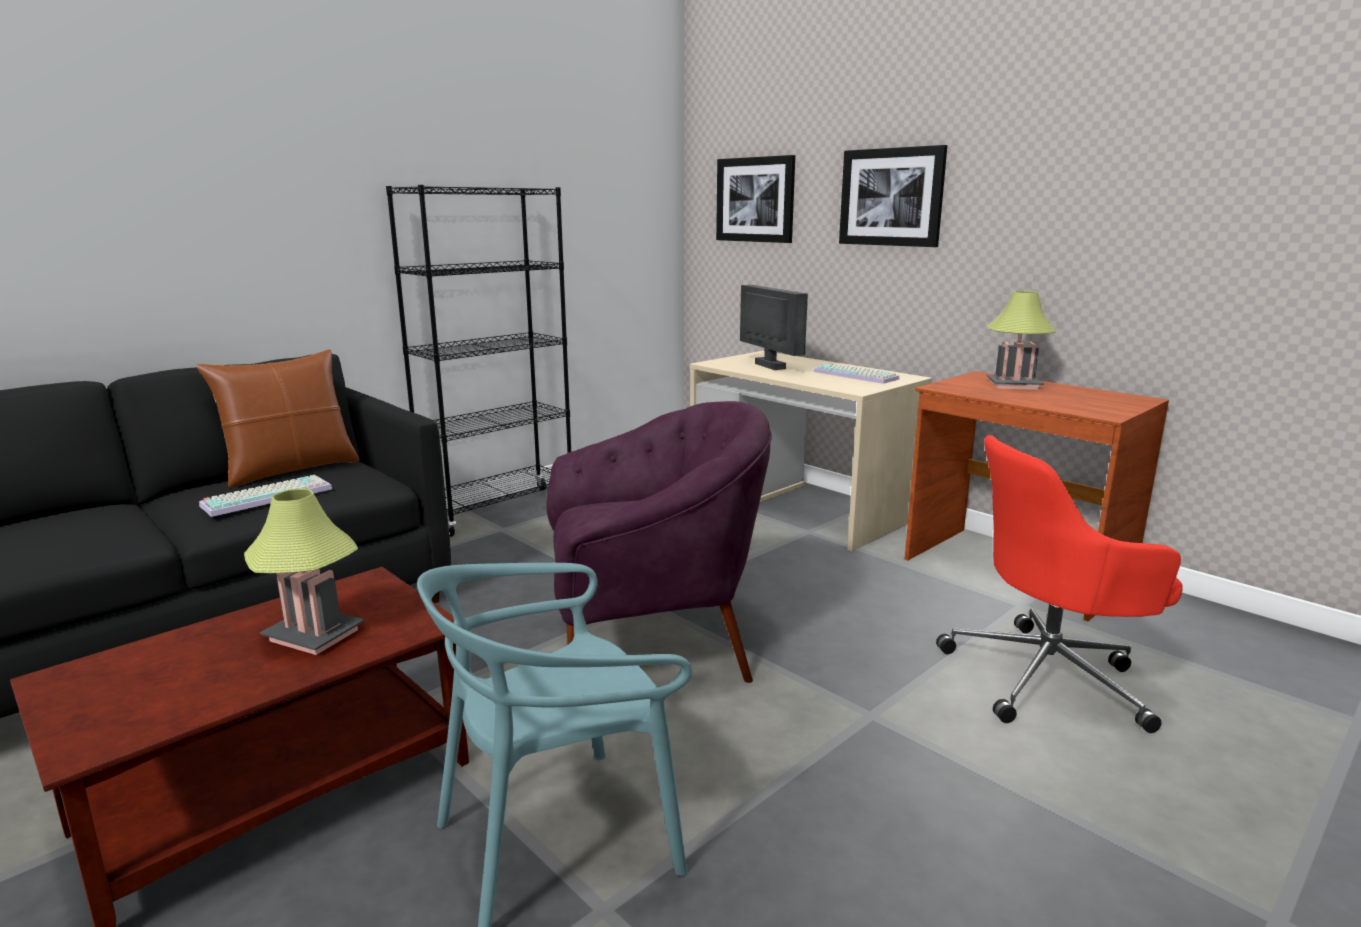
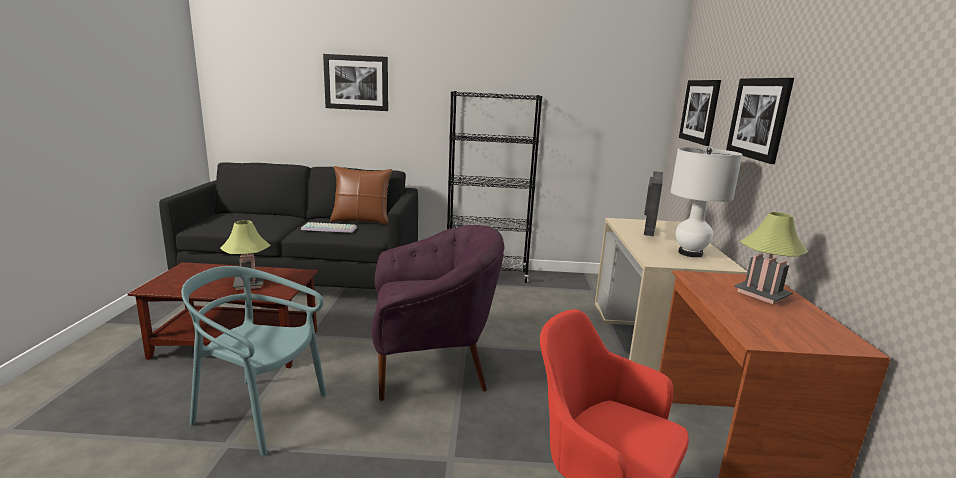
camera: 45 degrees right, 0 degrees up
purple armchair [547,401,772,683] -> purple armchair turned 45 degrees counterclockwise [372,225,504,401]
keyboard [813,363,899,384] -> white table lamp [671,147,743,257]
none -> picture [323,54,388,111]

